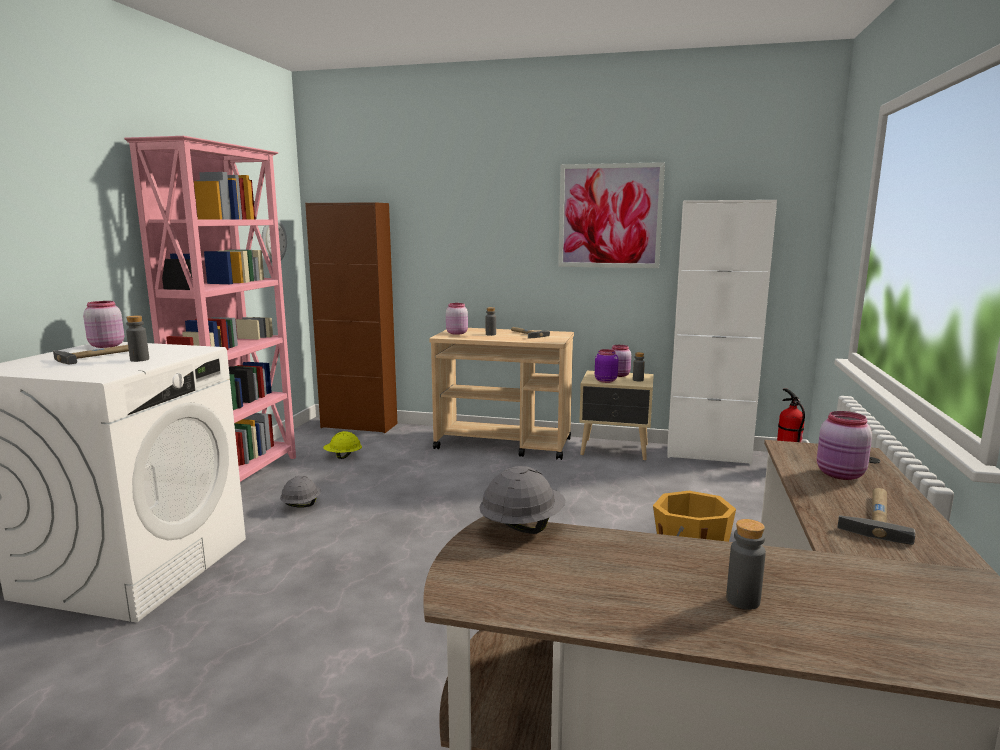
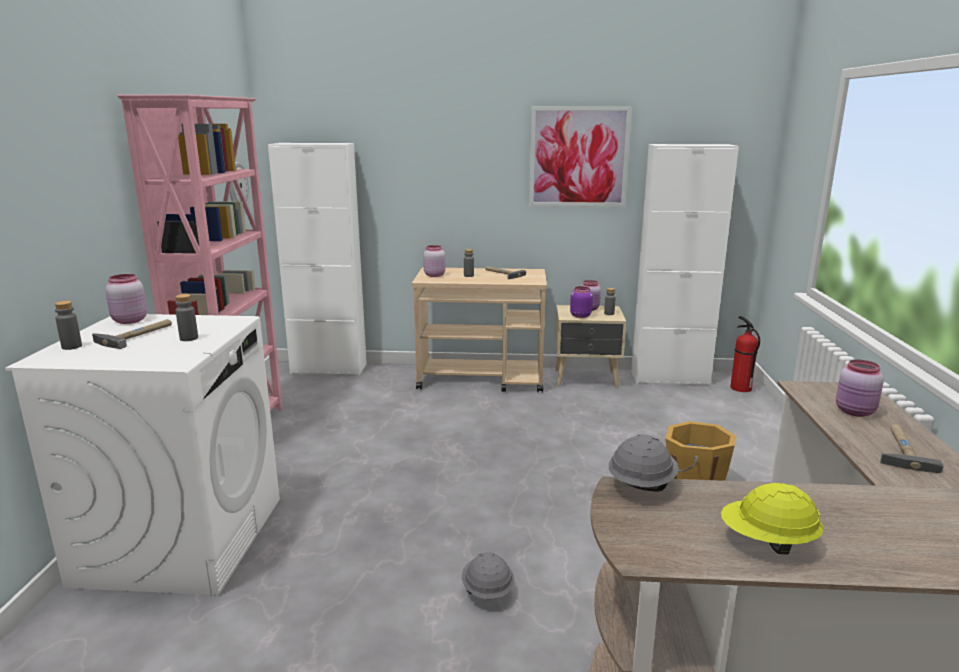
camera: 10 degrees left, 5 degrees up
grey hard hat [280,476,321,508] -> grey hard hat moved to [462,552,514,599]
brown cabinet [305,202,397,433] -> white cabinet [268,143,367,375]
yellow hard hat [323,431,362,459] -> yellow hard hat moved to [721,483,824,555]
grey bottle [726,519,766,610] -> grey bottle moved to [55,301,82,350]

